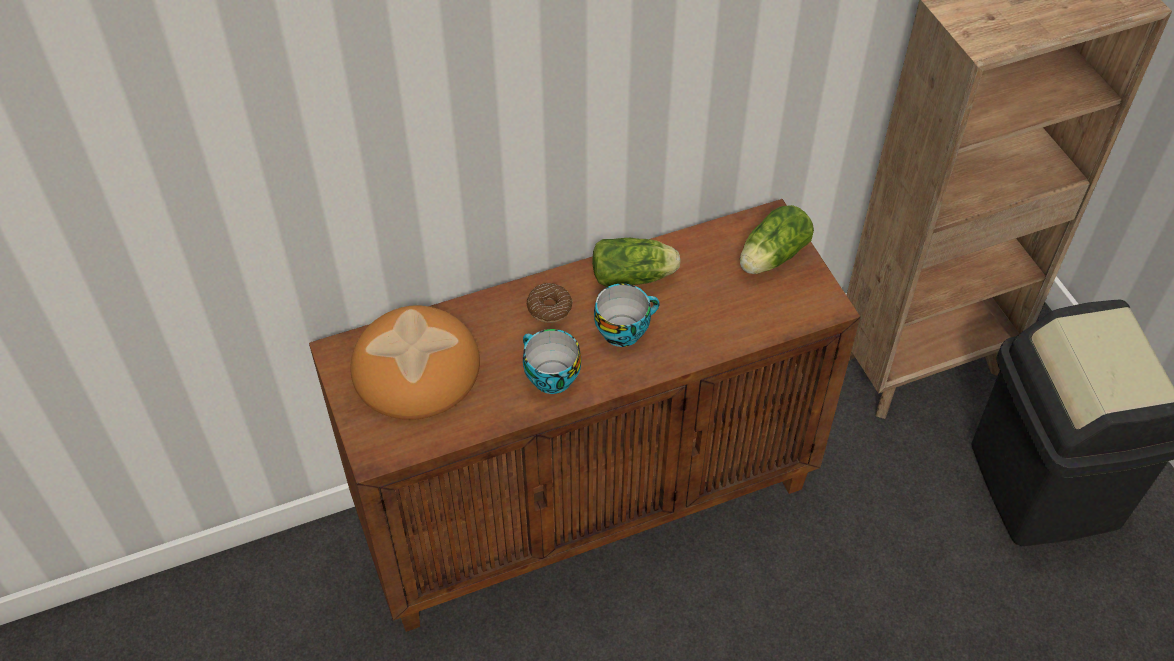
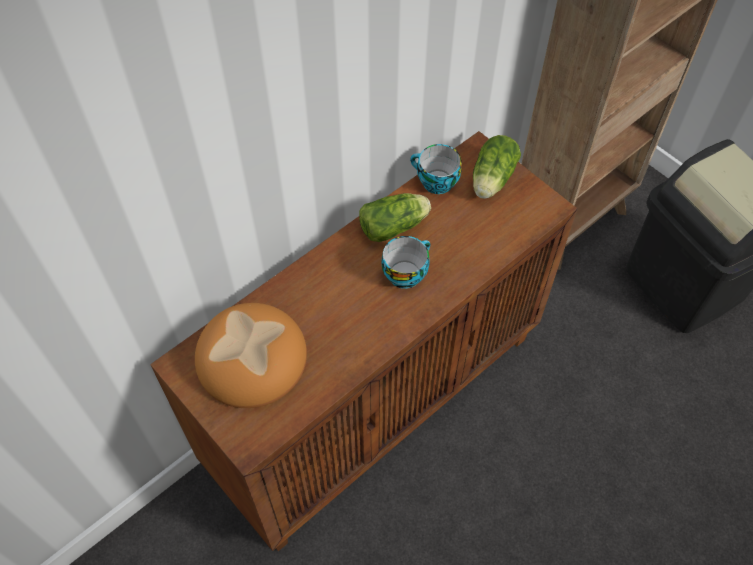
camera: 20 degrees left, 5 degrees up
cup [523,329,581,394] -> cup moved to [410,144,462,194]
donut [527,283,572,323] -> none

